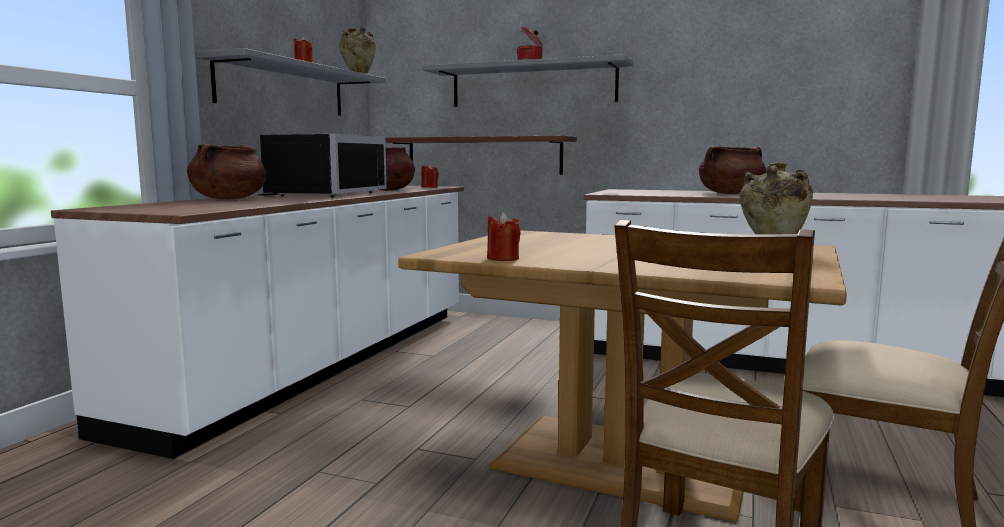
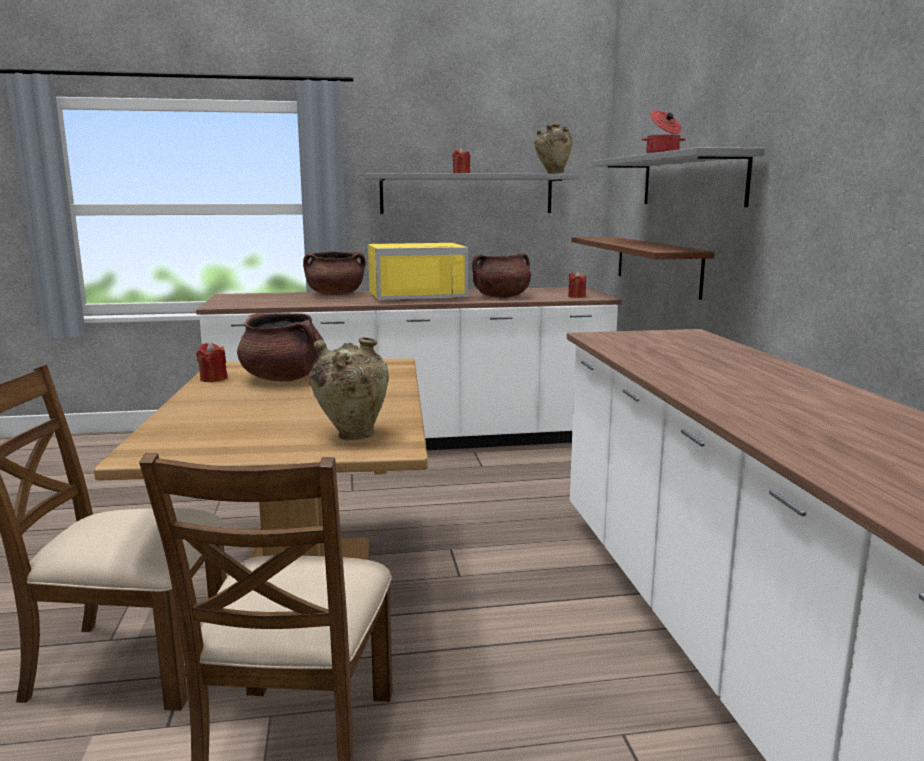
camera: 60 degrees right, 5 degrees up
black microwave [257,134,387,197] -> yellow microwave [368,243,468,302]
brown cooking pot [699,146,767,194] -> brown cooking pot moved to [237,313,324,382]

